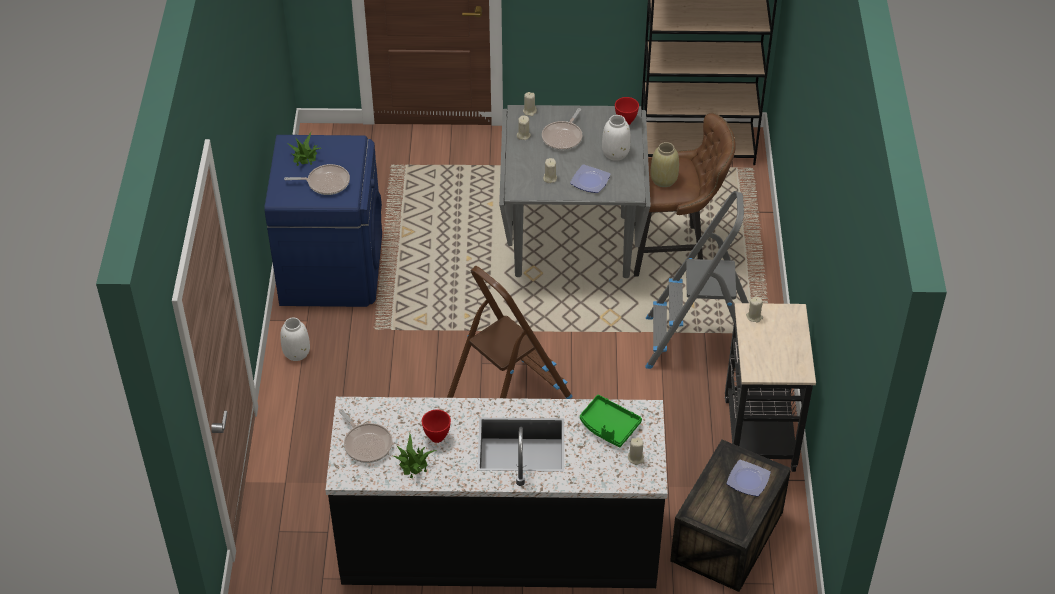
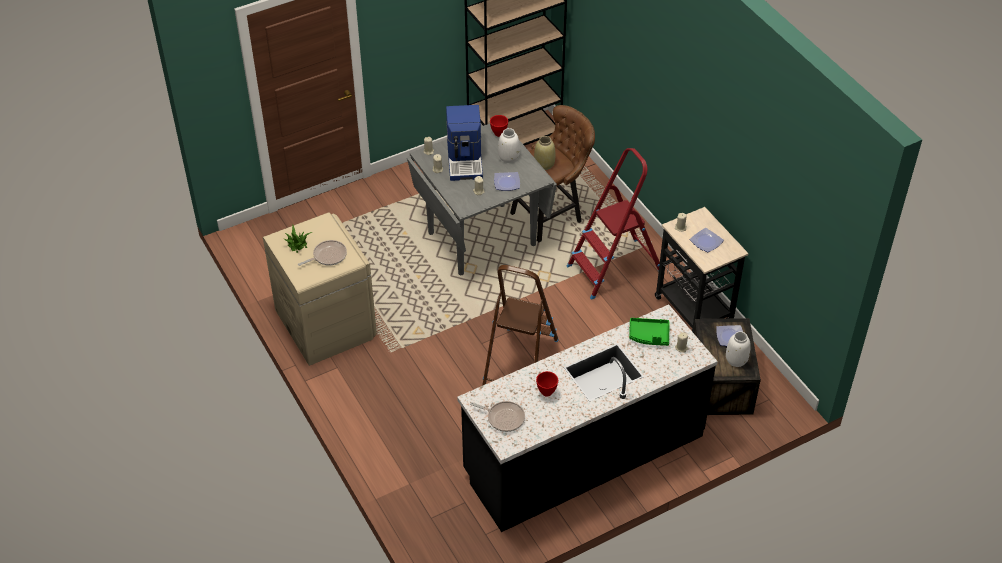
camera: 30 degrees left, 0 degrees up
blue washing machine [264,135,382,307] -> beige washing machine [263,213,377,366]
white vase [280,318,310,361] -> white vase moved to [726,331,751,367]
potted plant [393,433,437,478] -> none
frying pan [542,108,582,150] -> coffee machine [446,105,483,181]
grey step ladder [645,191,749,369] -> red step ladder [567,148,660,300]
none -> plate [690,228,724,252]

